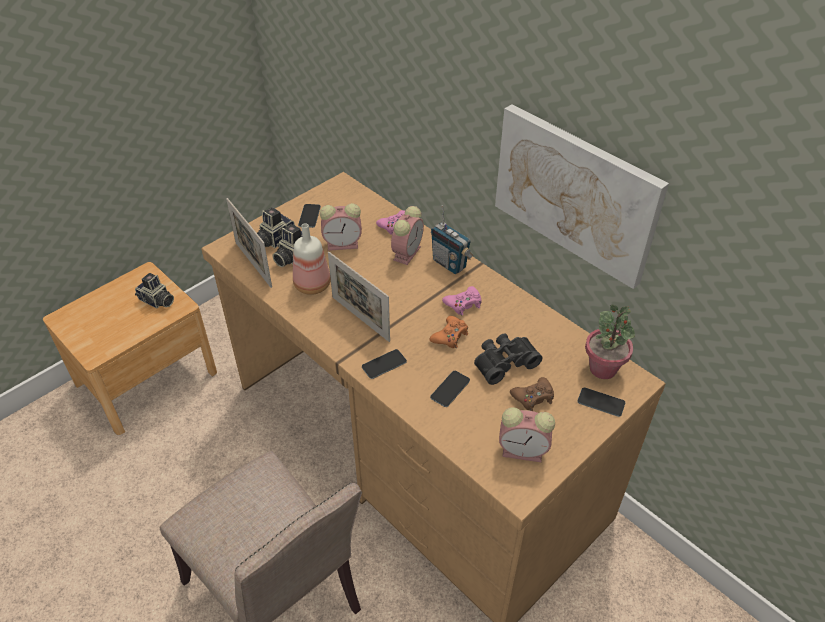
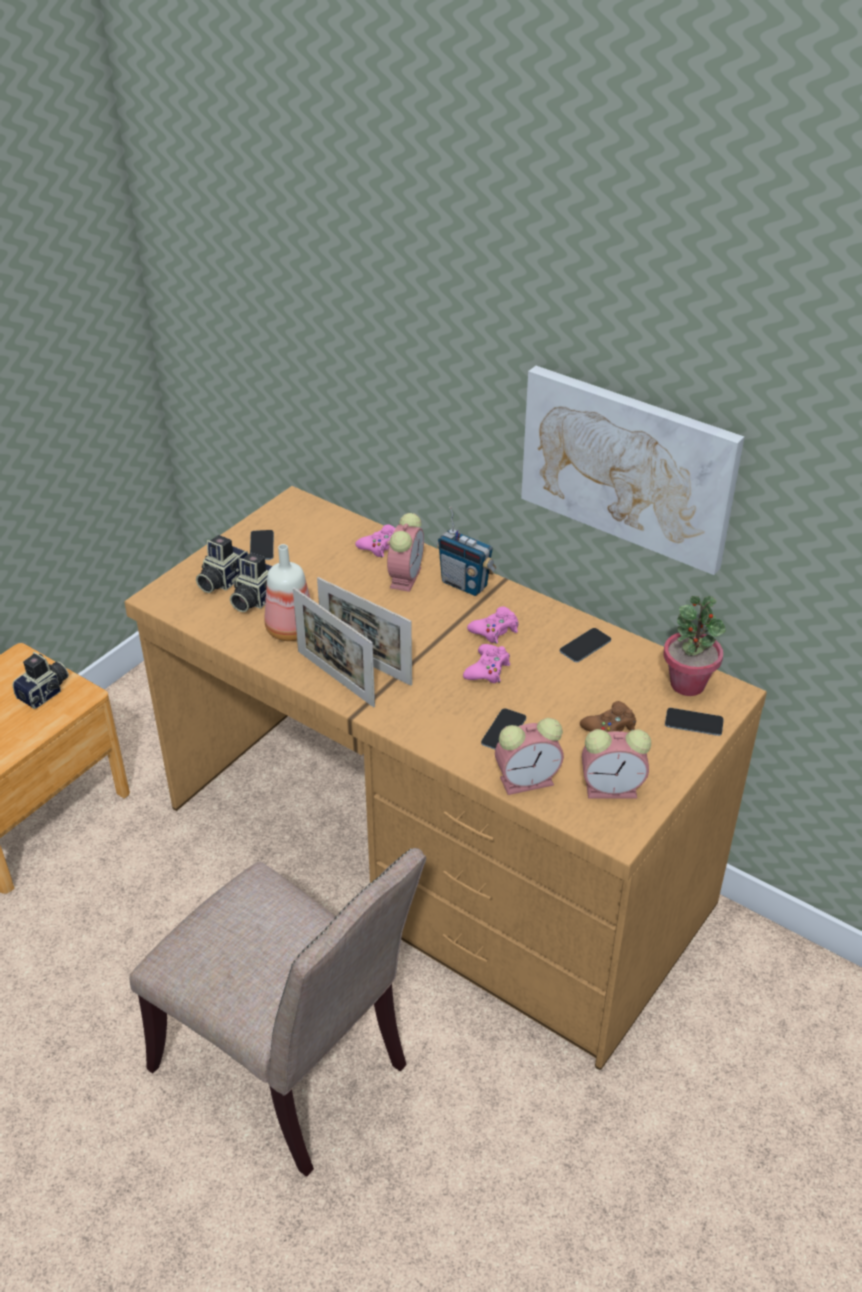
camera: 10 degrees left, 5 degrees down
camera [135,273,174,309] -> camera turned 75 degrees counterclockwise [12,652,69,709]
picture frame [226,198,272,288] -> picture frame moved to [293,587,375,707]
alarm clock [320,203,362,251] -> alarm clock moved to [495,718,564,795]
phone [362,349,407,379] -> phone moved to [560,628,611,662]
orange game controller [430,316,468,348] -> pink game controller [463,644,510,683]
black binoculars [474,334,542,385] -> none

